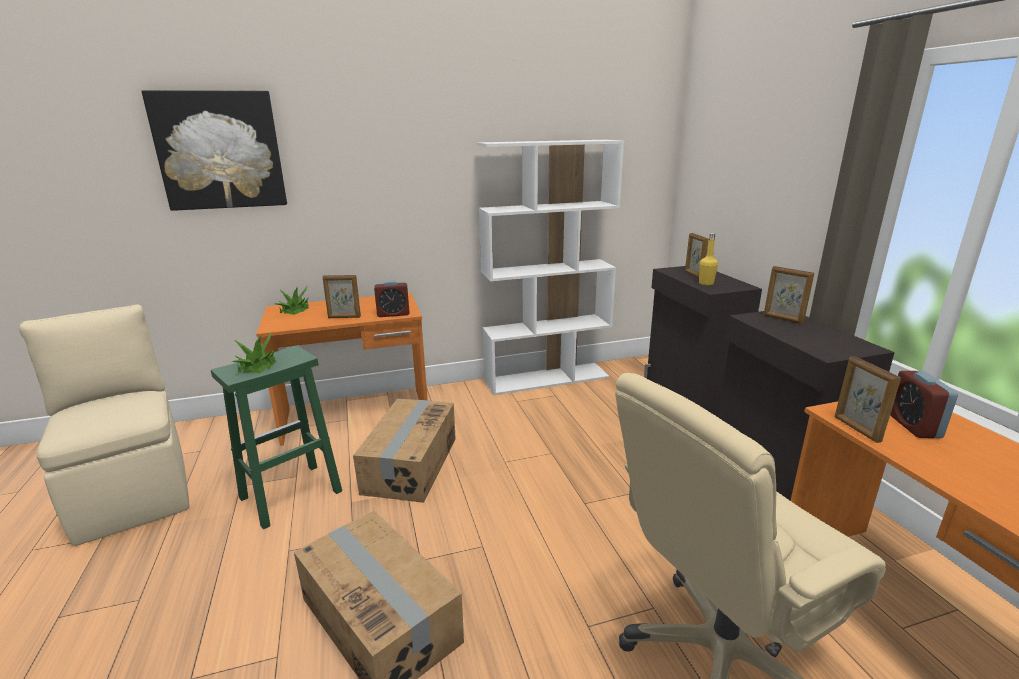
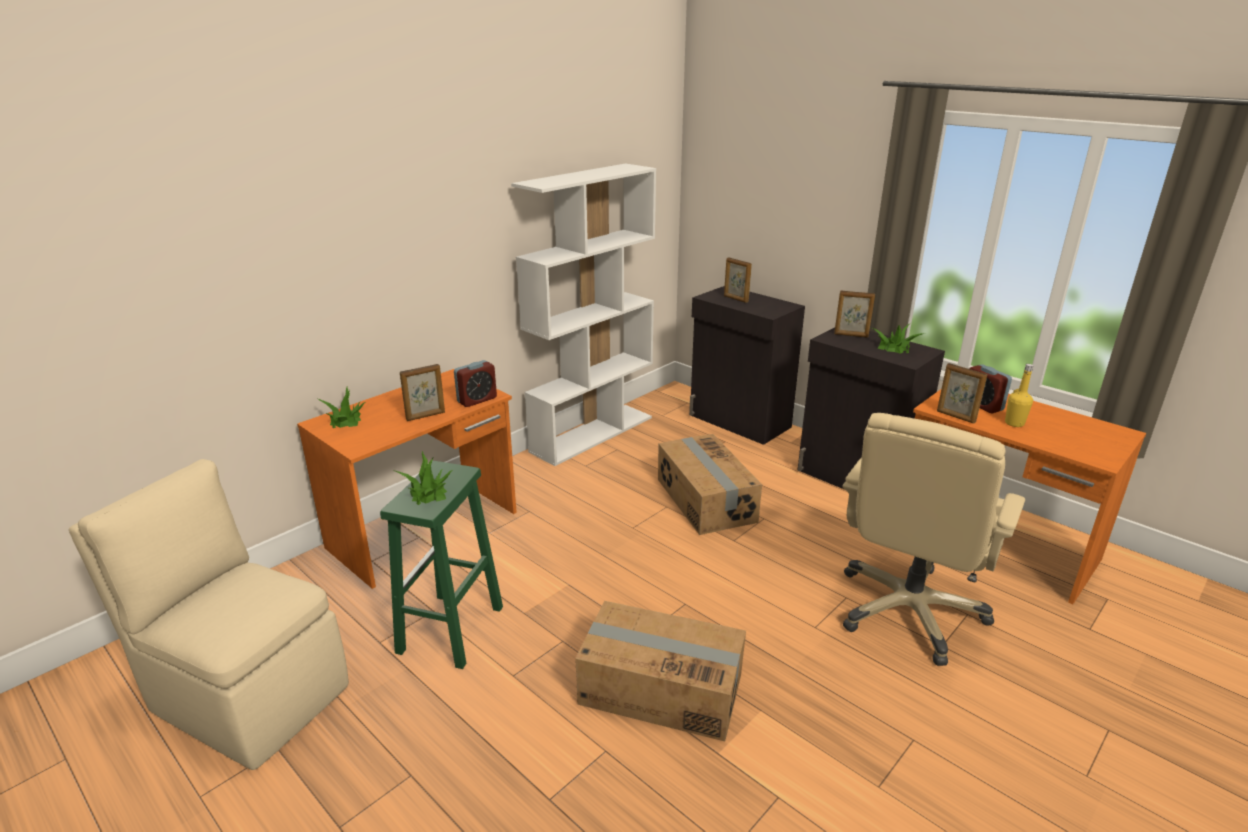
camera: 30 degrees left, 5 degrees up
picture [141,90,287,211] -> none
cardboard box [353,399,456,503] -> cardboard box moved to [658,434,762,535]
yellow bottle [699,233,718,285] -> yellow bottle moved to [1005,364,1033,427]
none -> potted plant [873,324,924,354]

